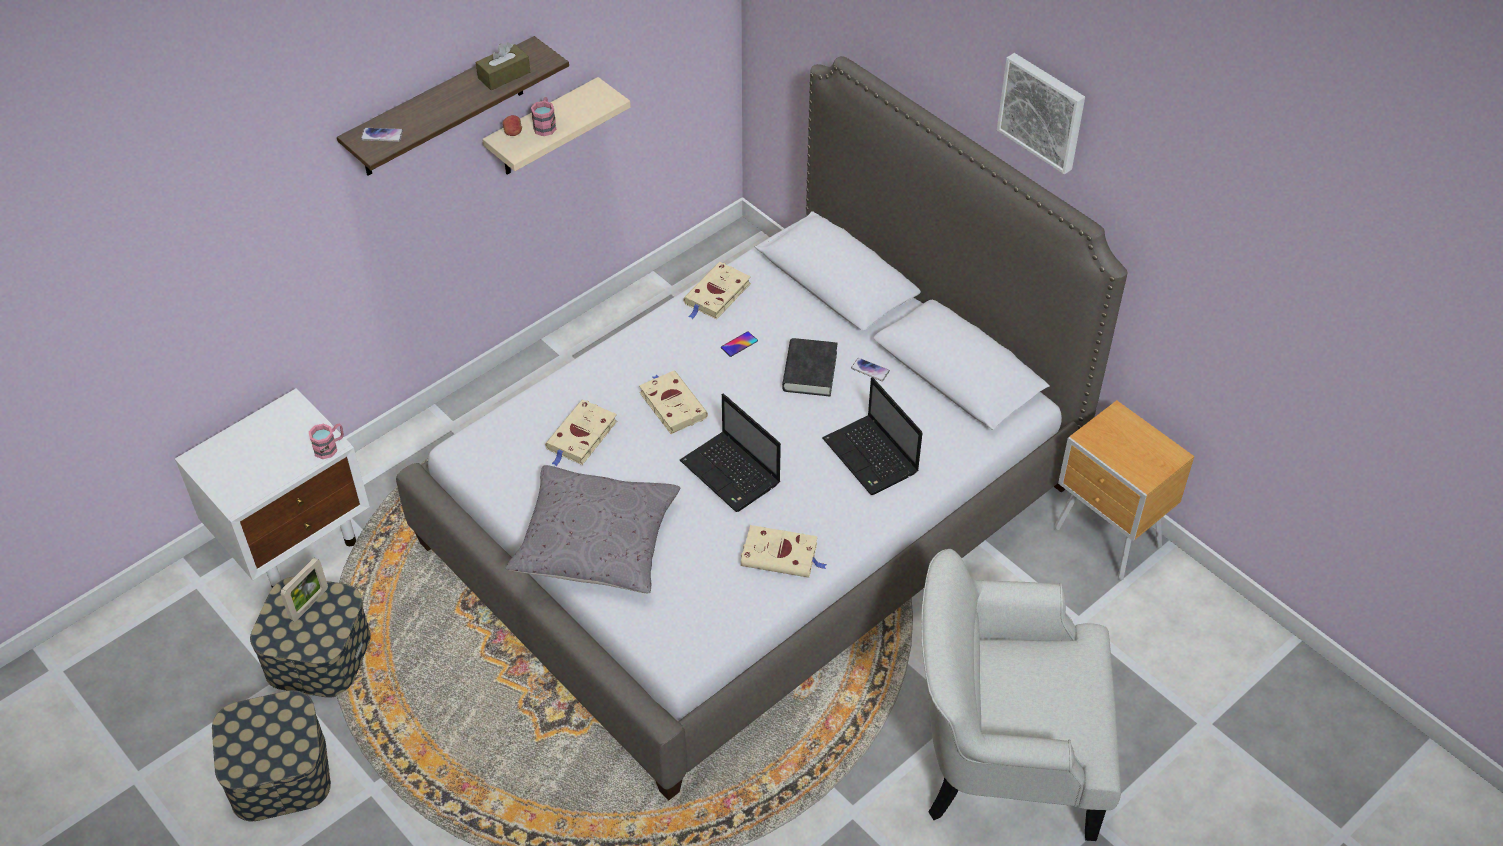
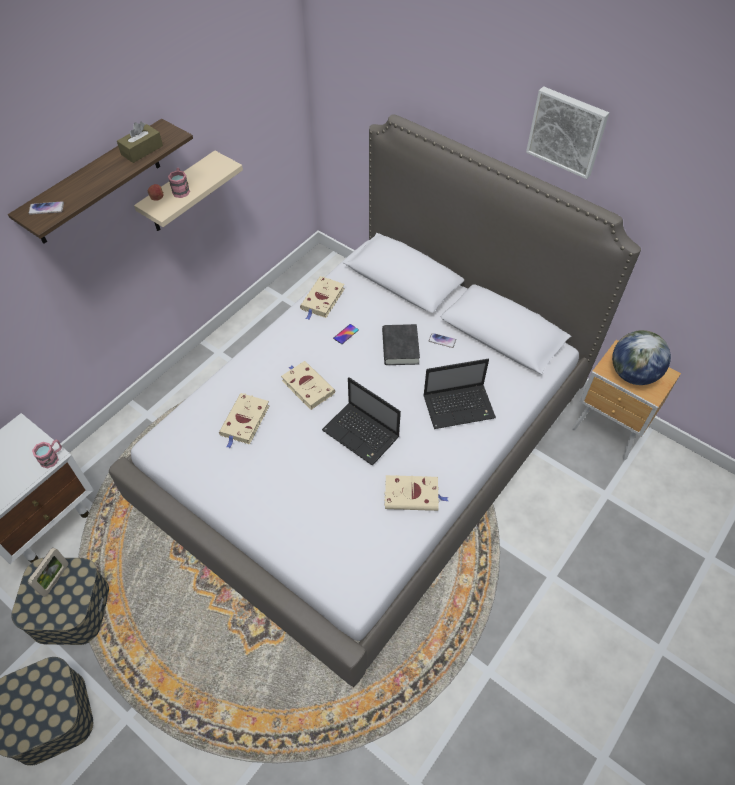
camera: 10 degrees left, 5 degrees up
grey pillow [505,465,680,593] -> none
laptop [822,377,922,495] -> laptop turned 60 degrees counterclockwise [423,359,496,429]
white armchair [921,549,1121,841] -> none
none -> globe [612,330,671,385]

